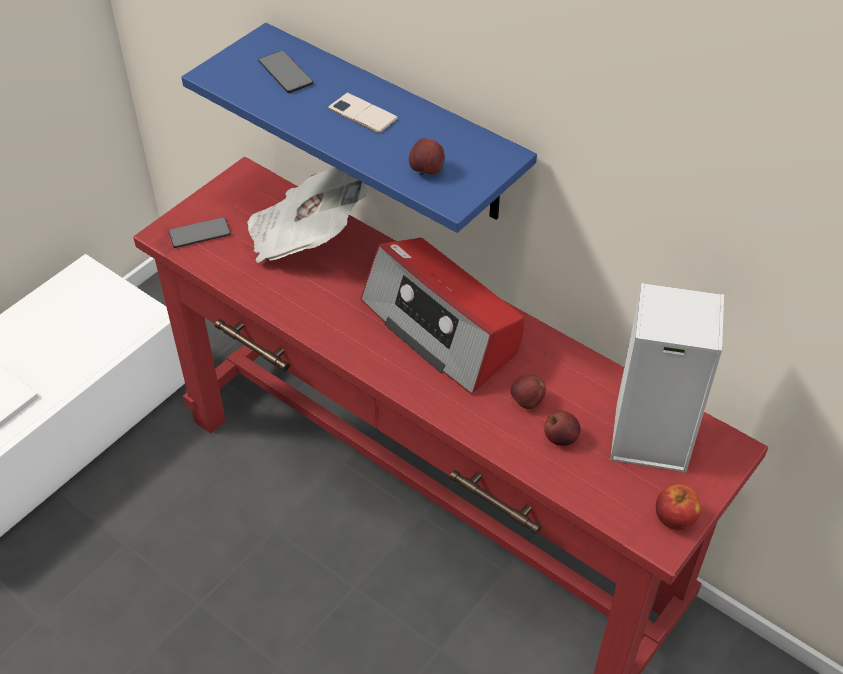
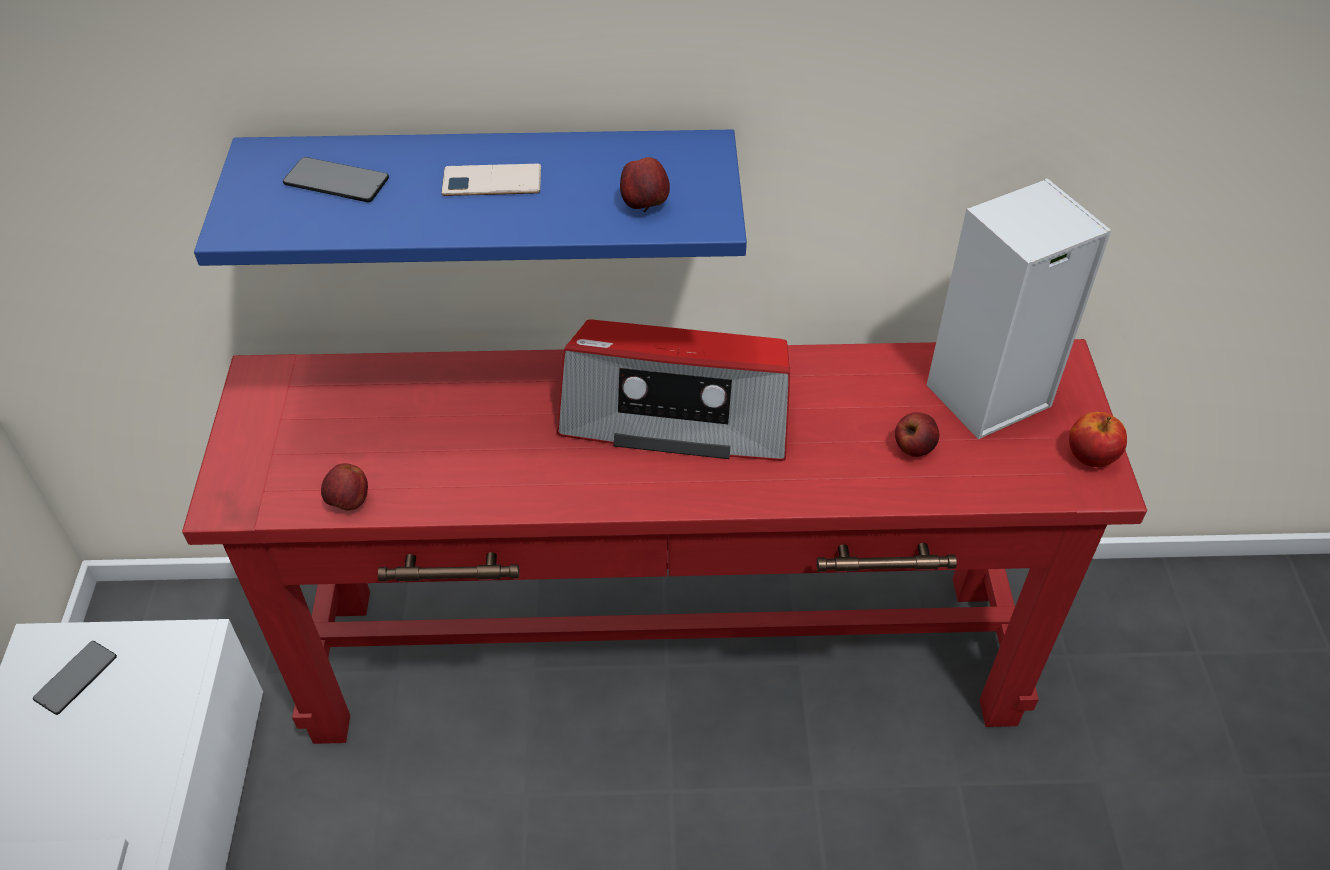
camera: 40 degrees left, 0 degrees up
phone [169,217,231,248] -> phone moved to [33,641,117,715]
newspaper [247,168,367,263] -> none
apple [511,374,546,409] -> apple moved to [321,463,368,511]

